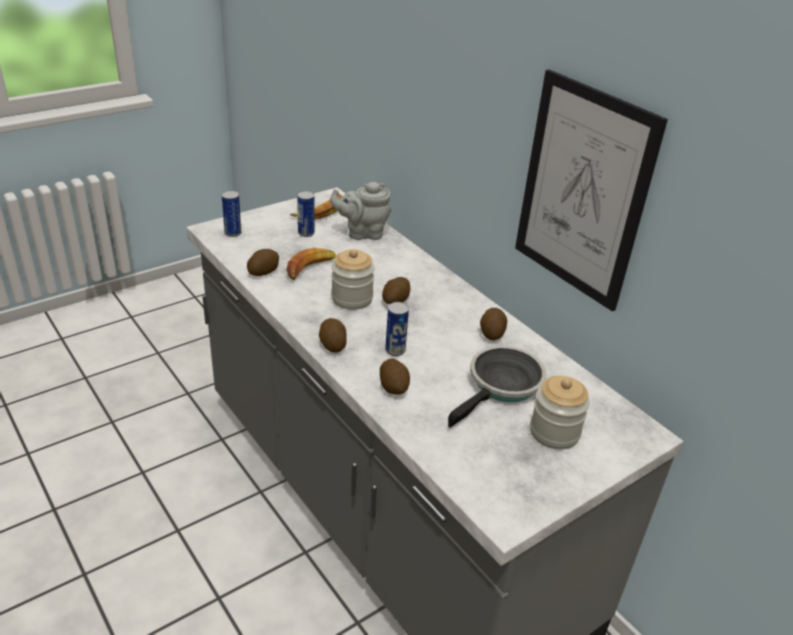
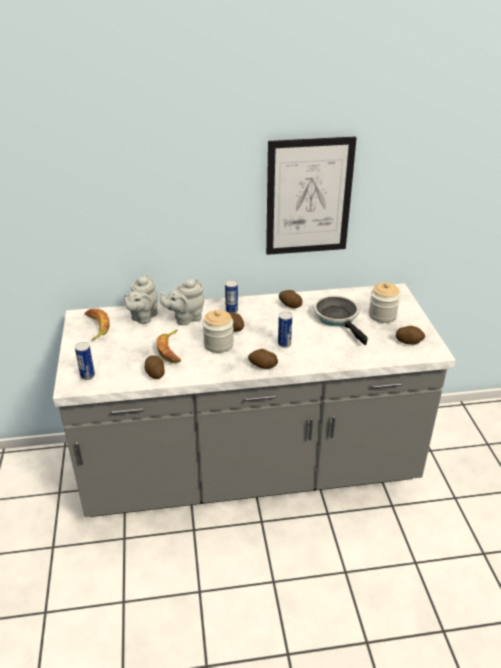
camera: 60 degrees left, 0 degrees up
can [297,191,315,237] -> can moved to [225,280,238,313]
potato [380,358,410,395] -> potato moved to [396,326,425,345]
none -> grey teapot [160,278,204,325]

